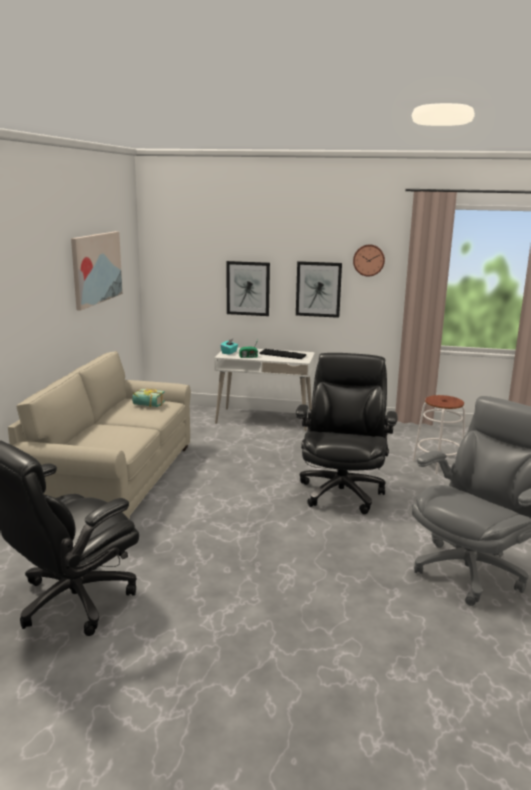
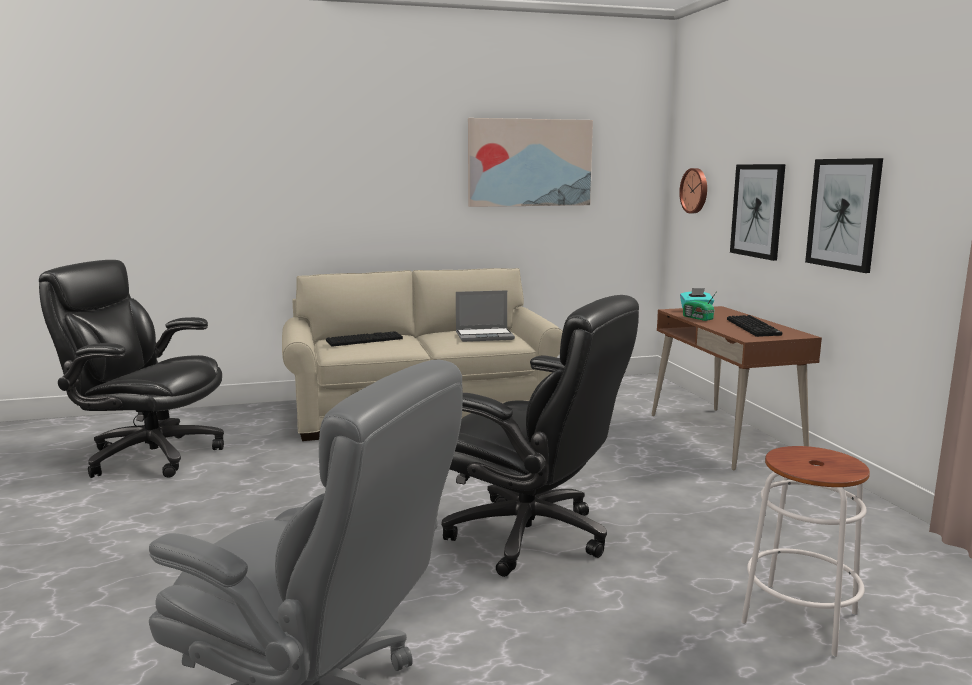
camera: 65 degrees right, 5 degrees down
book [132,388,165,407] -> laptop [456,290,515,342]
white desk [214,348,315,431] -> brown desk [652,306,822,470]
black office chair [296,353,398,514] -> black office chair turned 45 degrees clockwise [441,295,639,577]
wall clock [353,245,385,276] -> wall clock moved to [679,168,707,213]
none -> keyboard [326,331,403,347]

